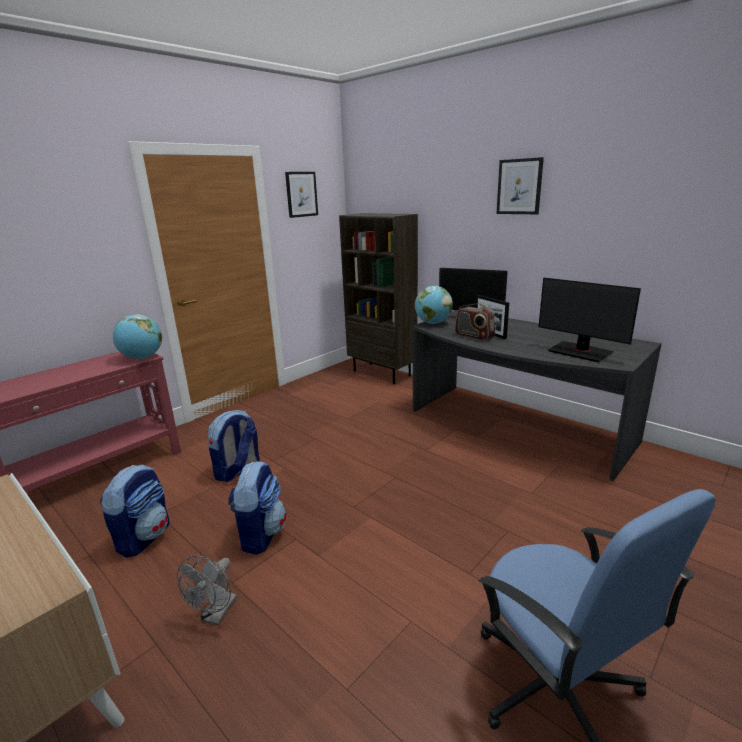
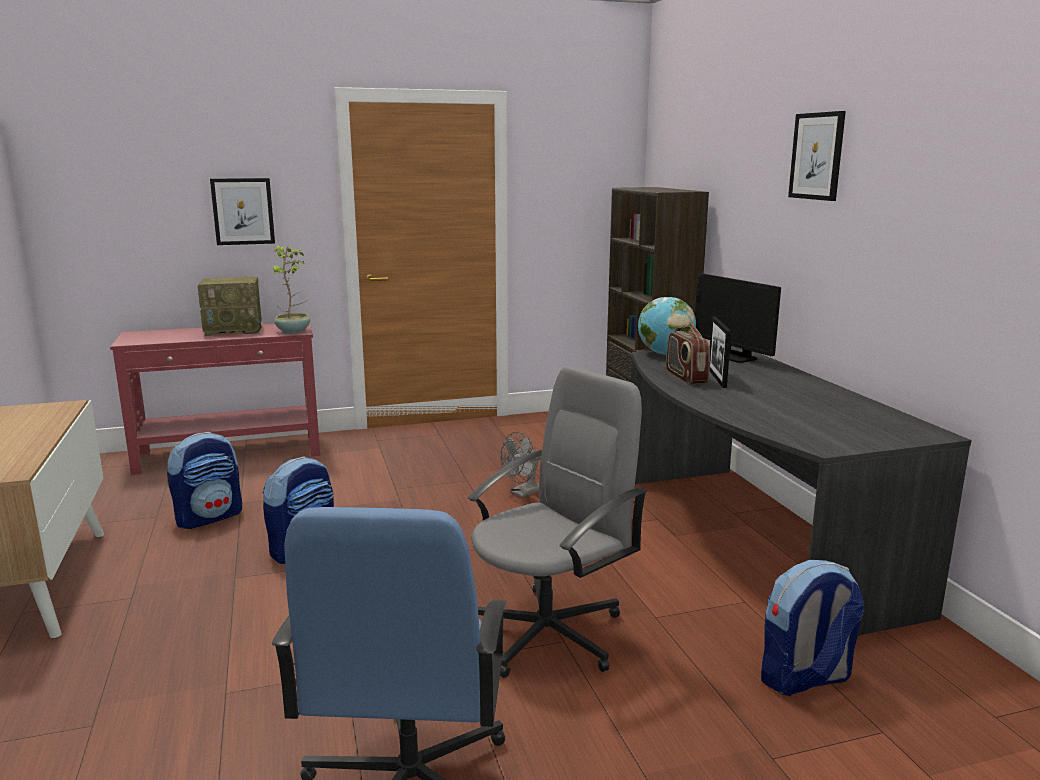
camera: 30 degrees right, 5 degrees down
globe [113,315,162,359] -> potted plant [272,245,310,334]
grey fan [177,555,237,625] -> grey fan moved to [500,432,541,498]
backpack [208,410,260,482] -> backpack moved to [761,560,864,696]
picture [285,172,318,218] -> picture moved to [210,178,275,245]
monitor [538,278,641,362] -> none
none -> radio [198,276,262,336]
none -> grey office chair [468,366,647,678]

